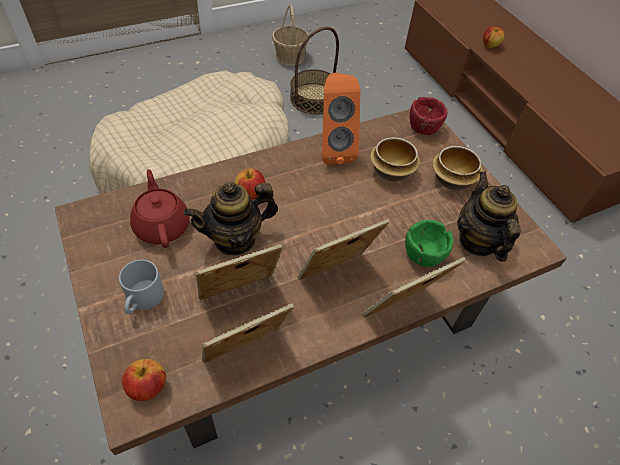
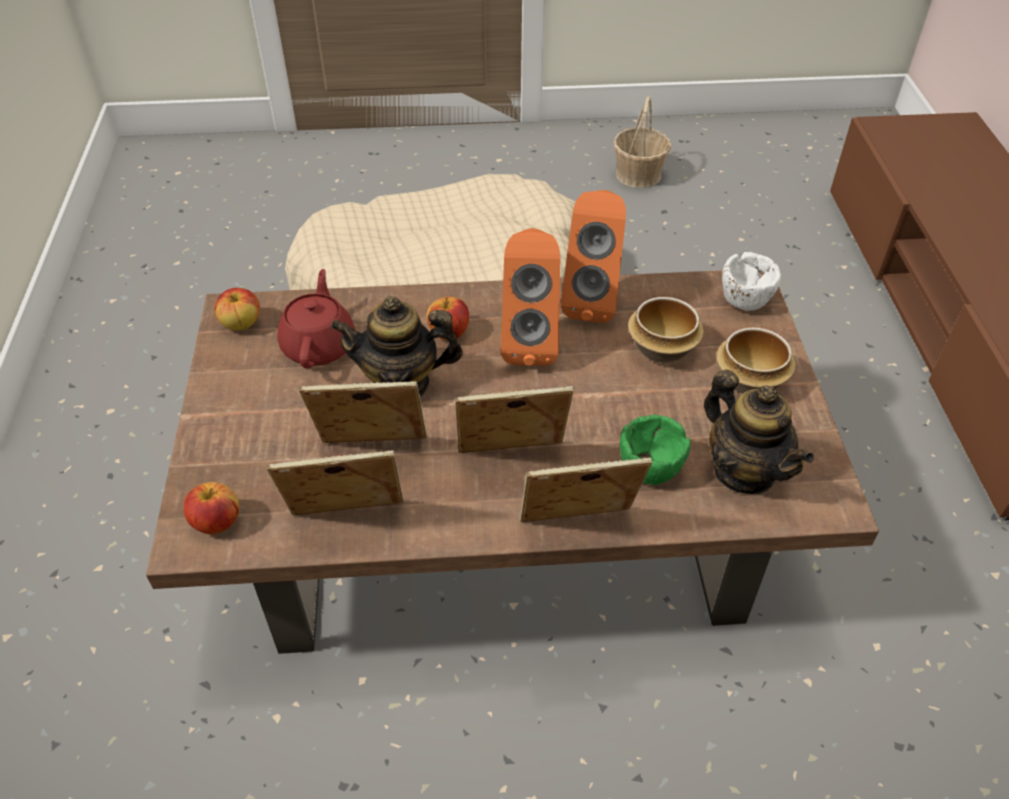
camera: 25 degrees right, 5 degrees down
grey mug [119,260,164,314] -> none
basket [290,27,339,114] -> none
red bowl [410,97,447,135] -> white bowl [722,252,781,311]
teapot [457,172,521,262] -> teapot turned 135 degrees clockwise [704,370,814,494]
apple [483,26,505,48] -> apple moved to [214,288,260,330]
none -> orange speaker [501,228,560,366]

